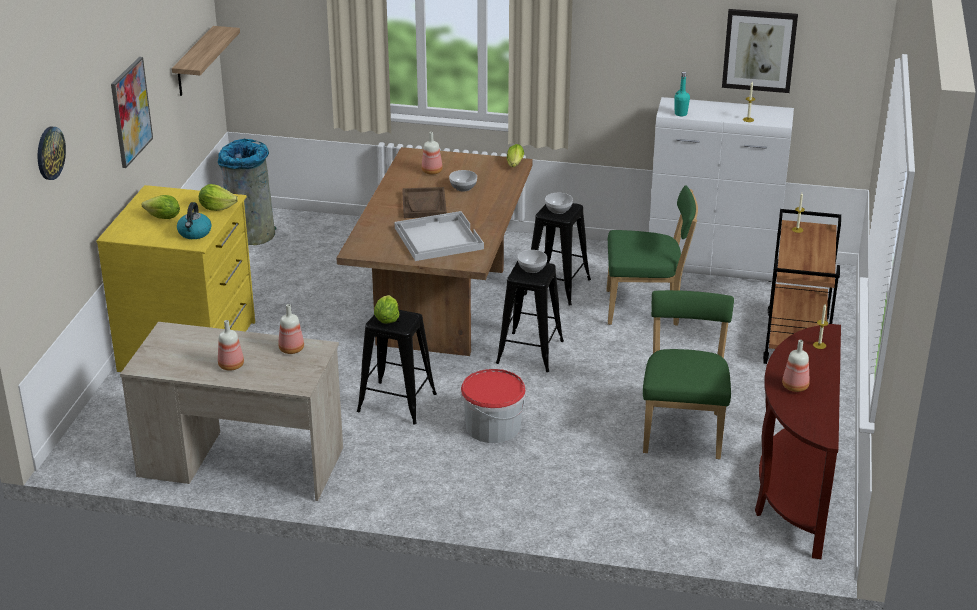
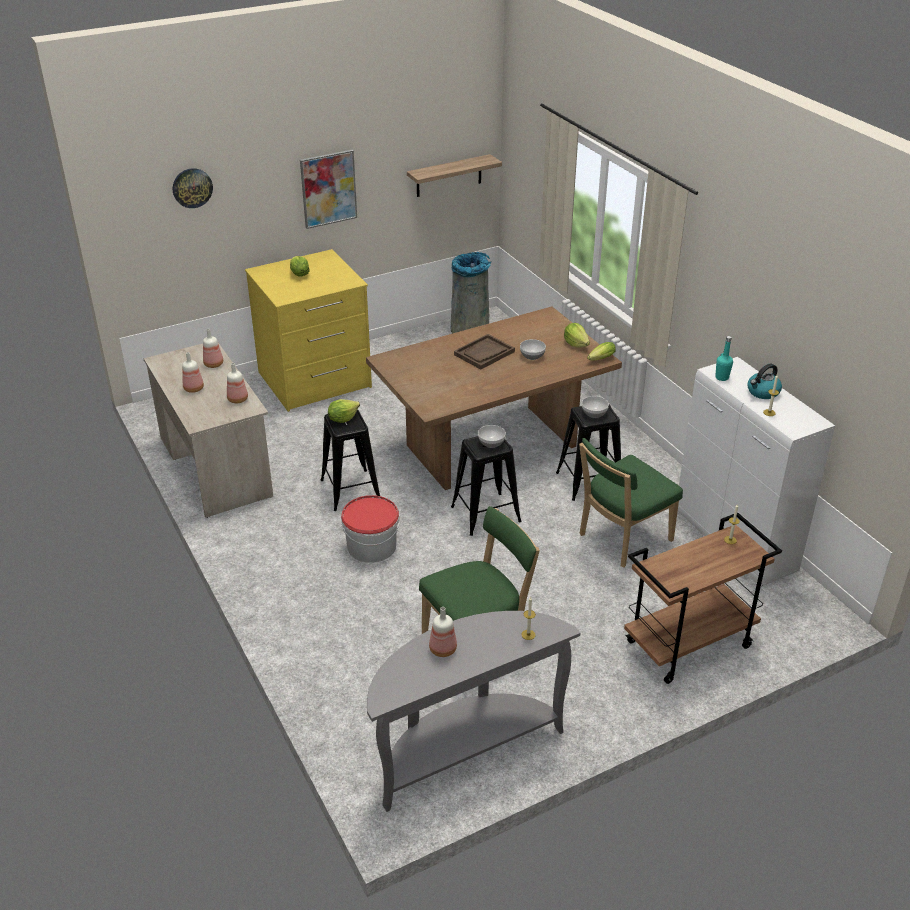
camera: 50 degrees right, 5 degrees up
kettle [177,202,212,239] -> kettle moved to [747,364,782,399]
lettuce [199,184,238,211] -> lettuce moved to [564,323,590,348]
white tray [395,211,484,261] -> none
bottle [422,132,443,175] -> bottle moved to [203,328,223,368]
green chair [606,185,698,326] -> green chair turned 90 degrees clockwise [579,438,683,568]
picture [722,9,798,93] -> none
brown console table [755,324,841,559] -> grey console table [367,611,580,812]

